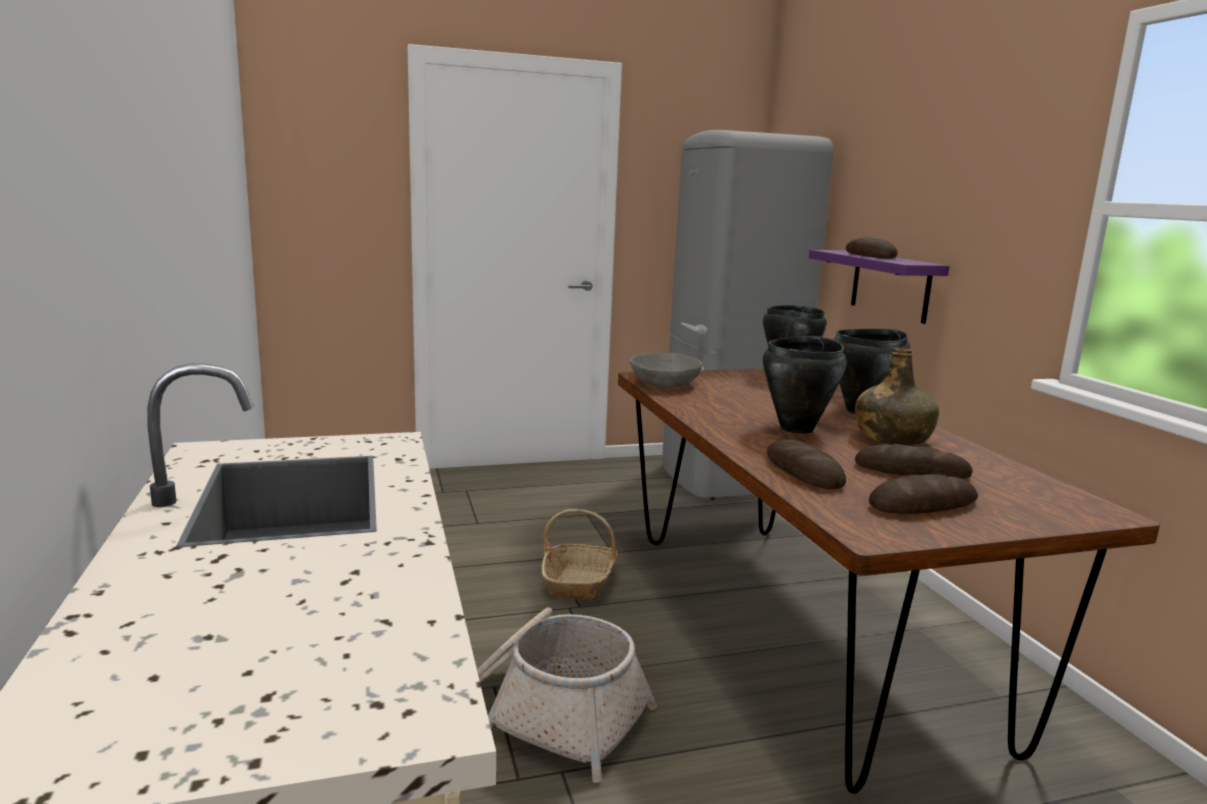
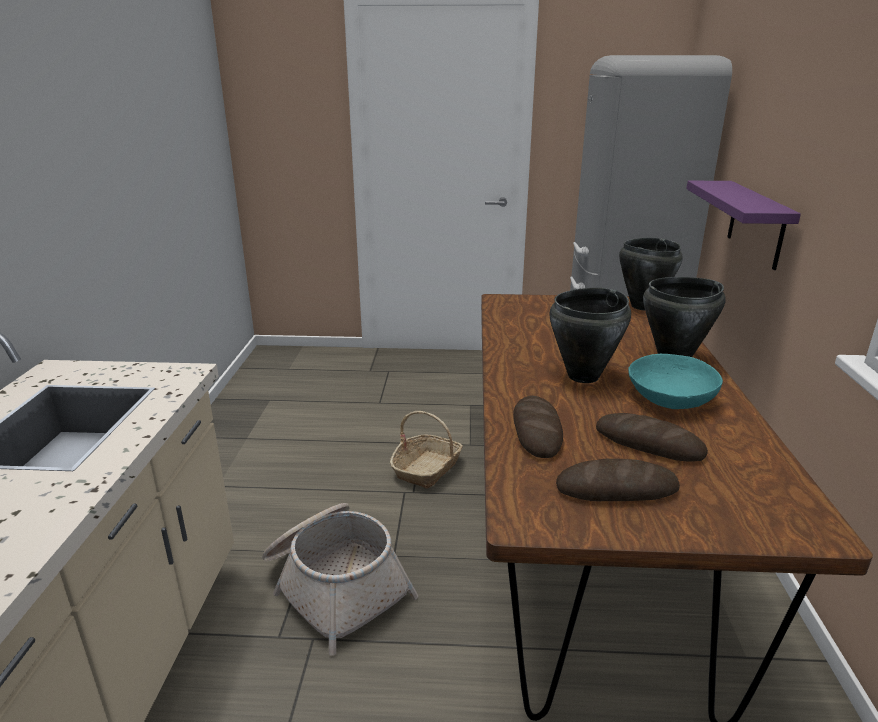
camera: 20 degrees right, 10 degrees up
grey bowl [630,353,702,387] -> none
bread [846,237,898,259] -> none
green bottle [855,348,939,446] -> turquoise bowl [628,354,723,409]

